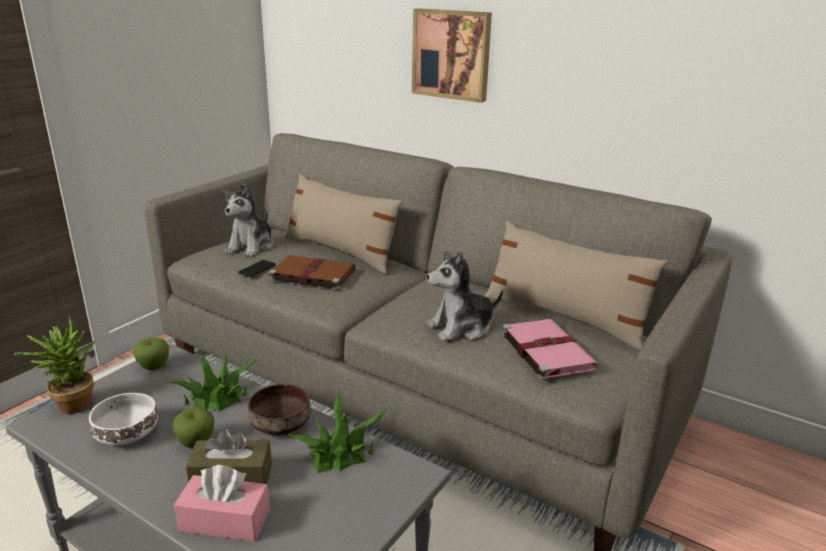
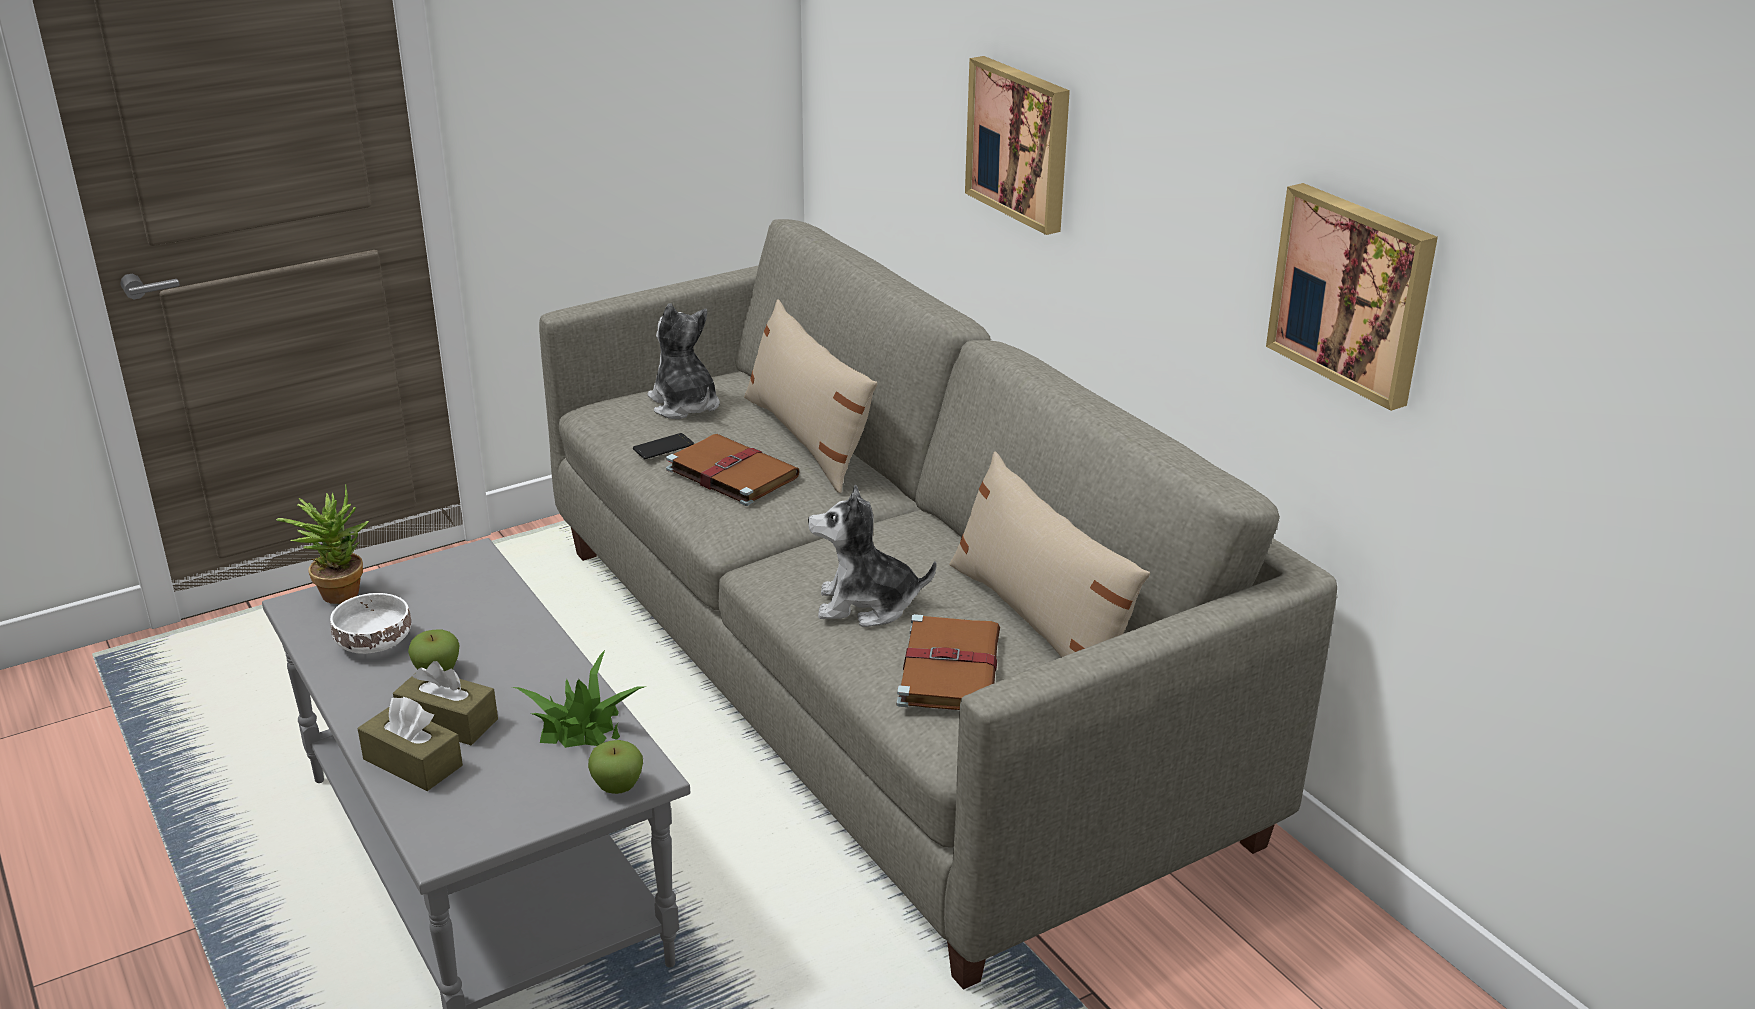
camera: 25 degrees right, 5 degrees up
apple [133,338,169,371] -> apple moved to [588,740,643,794]
potted plant [165,352,258,412] -> none
pink tissue box [174,465,270,541] -> brown tissue box [358,697,463,791]
plush toy [223,184,274,257] -> plush toy turned 105 degrees clockwise [648,303,720,419]
brown bowl [248,384,311,435] -> none
pink book [501,319,598,381] -> brown book [897,614,1000,710]
none -> picture [1266,183,1438,411]

